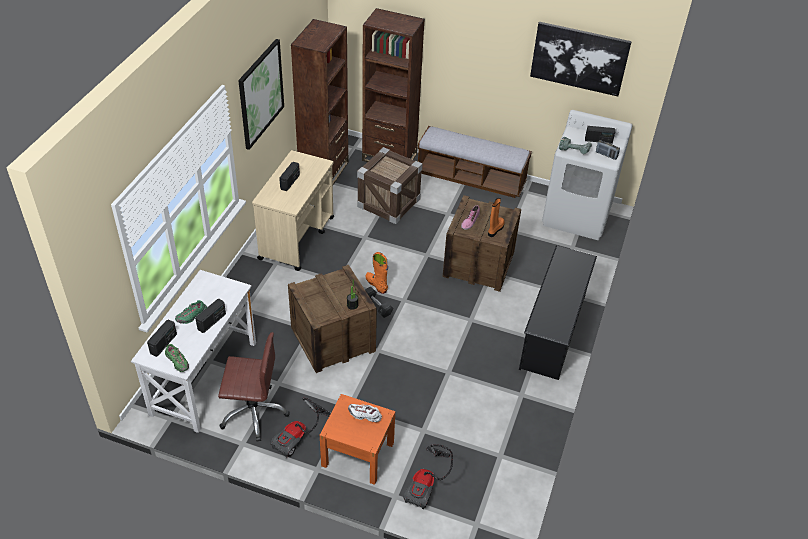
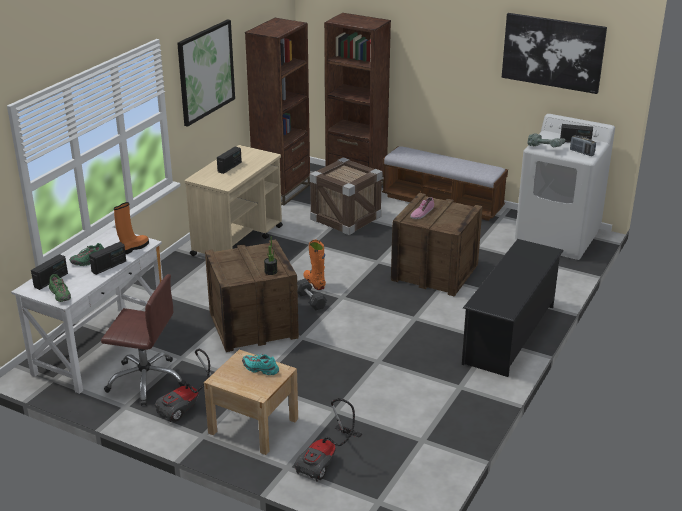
camera: 10 degrees right, 15 degrees down
orange nightstand [320,394,395,485] -> beige nightstand [204,350,298,455]
white shoe [348,404,382,422] -> turquoise shoe [242,354,279,375]
orange boot [488,198,505,237] -> orange boot moved to [114,202,149,254]

